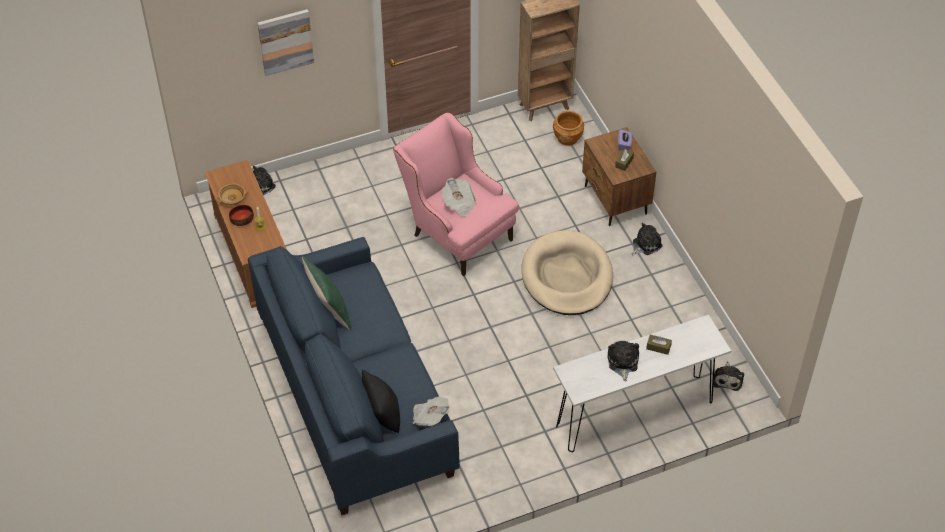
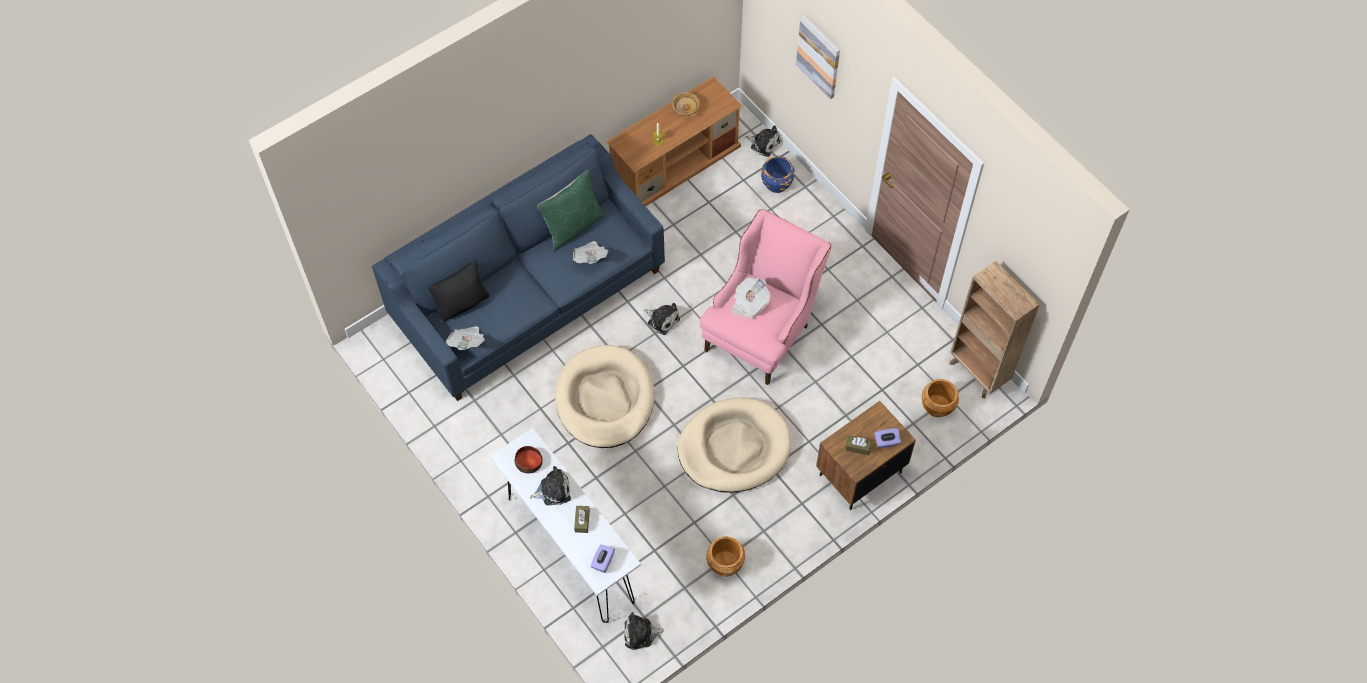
camera: 75 degrees right, 10 degrees up
bowl [229,205,254,226] -> bowl moved to [515,446,543,473]
plush toy [632,223,663,255] -> plush toy moved to [644,303,680,335]
none -> beige dog bed [555,345,654,448]
none -> newspaper [573,241,609,264]
none -> purple tissue box [591,545,615,573]
none -> brown planter [706,536,745,577]
none -> blue planter [761,156,795,193]

